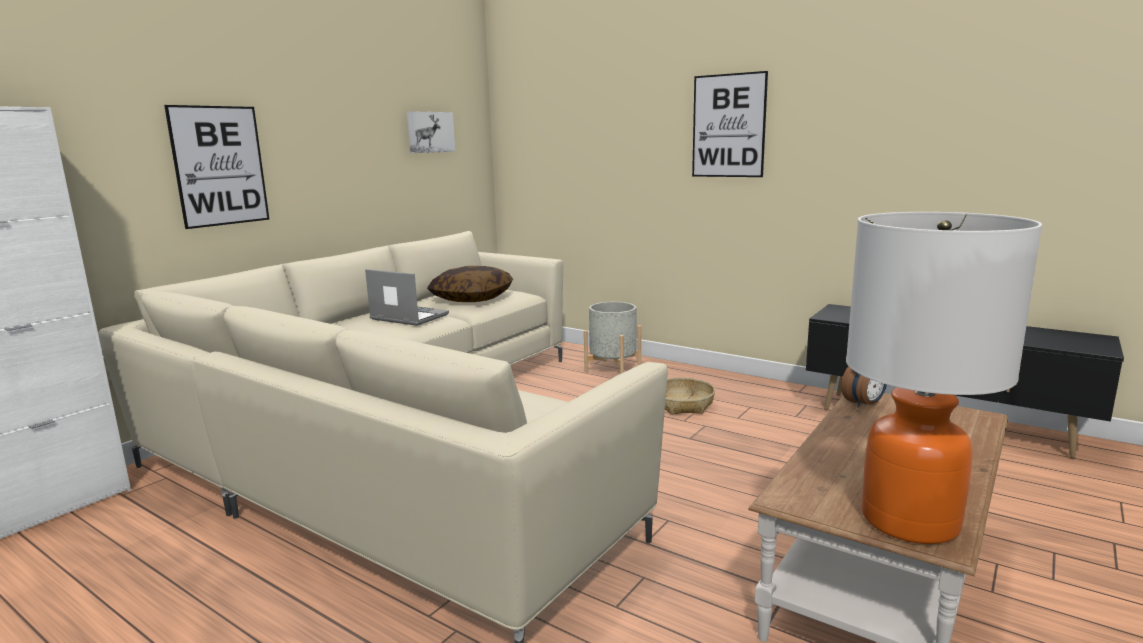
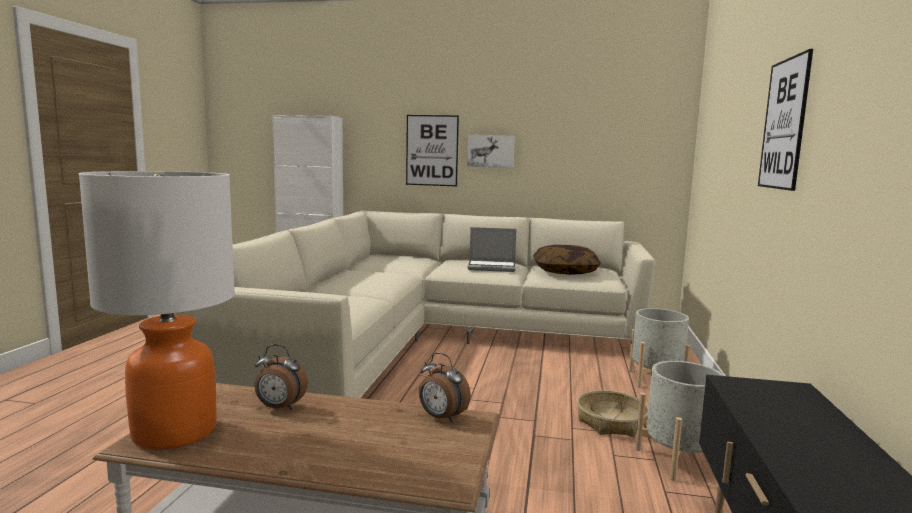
camera: 65 degrees right, 5 degrees down
laptop [365,269,449,326] -> laptop turned 90 degrees clockwise [468,227,517,272]
picture [407,111,455,153] -> picture moved to [467,135,515,168]
none -> alarm clock [254,344,308,410]
none -> grey planter [635,361,724,481]

